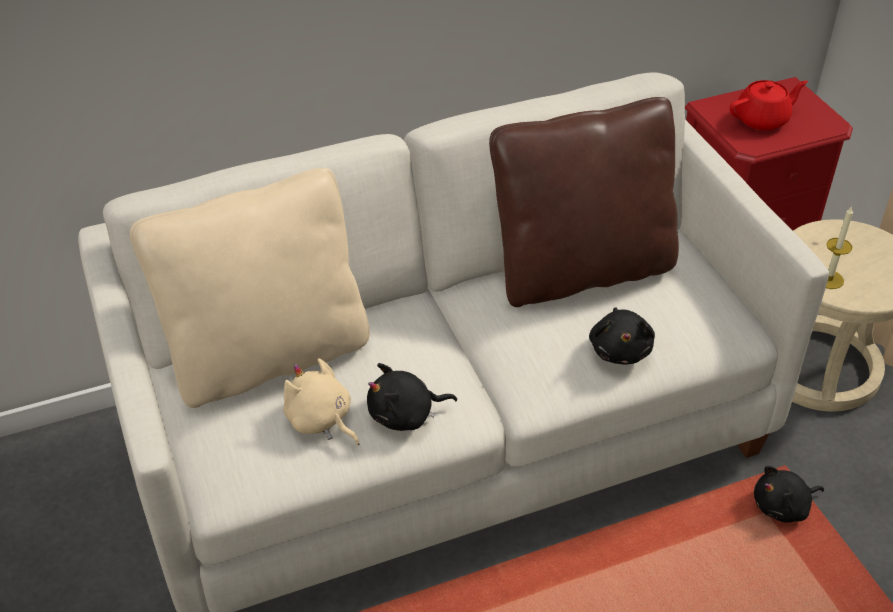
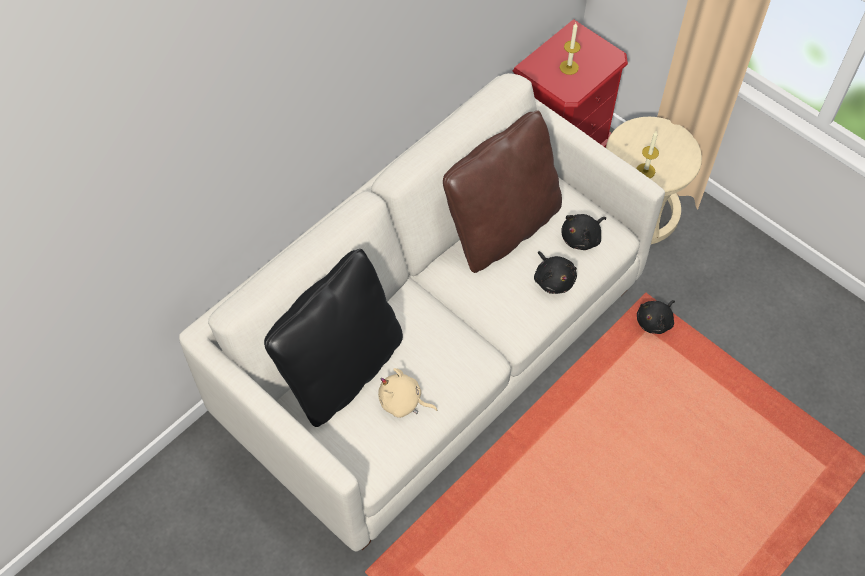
camera: 25 degrees left, 15 degrees up
beige pillow [130,168,370,408] -> black pillow [264,249,403,427]
black plush toy [367,363,457,431] -> black plush toy moved to [561,214,606,250]
red teapot [730,80,808,130] -> candle [560,23,581,75]

